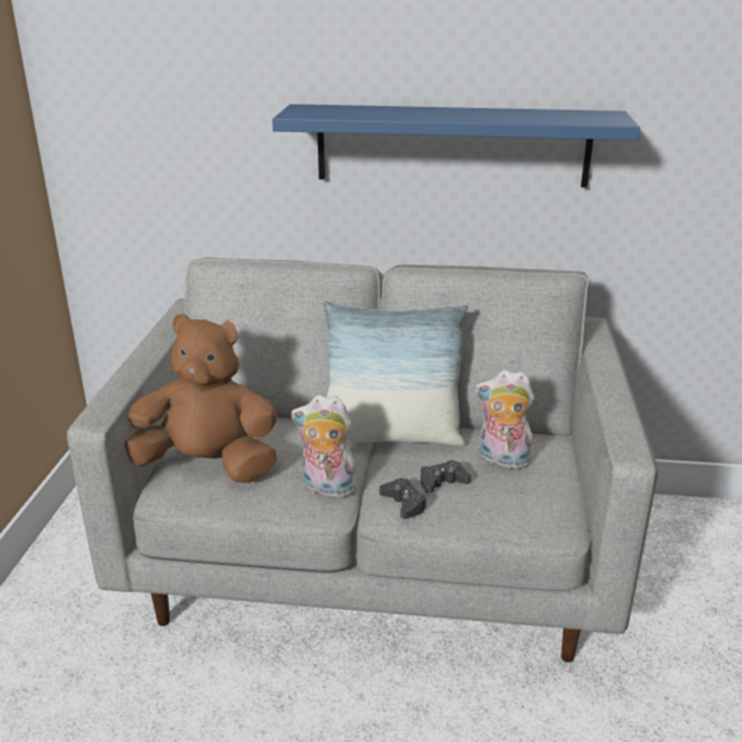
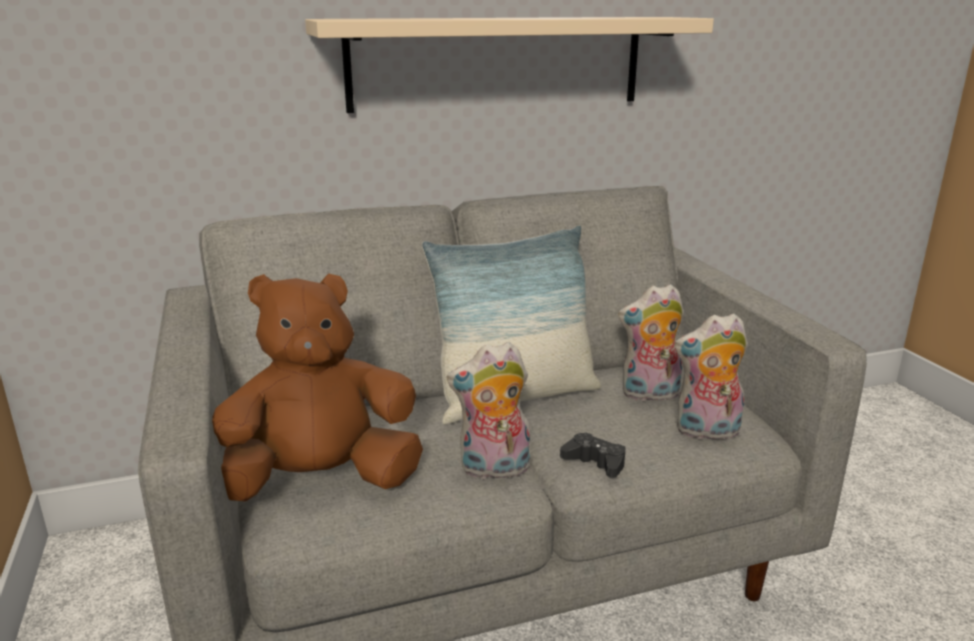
camera: 25 degrees left, 5 degrees down
blue shelf [272,104,640,188] -> beige shelf [305,17,714,113]
black game controller [420,460,471,493] -> none
none -> plush toy [674,313,748,443]

